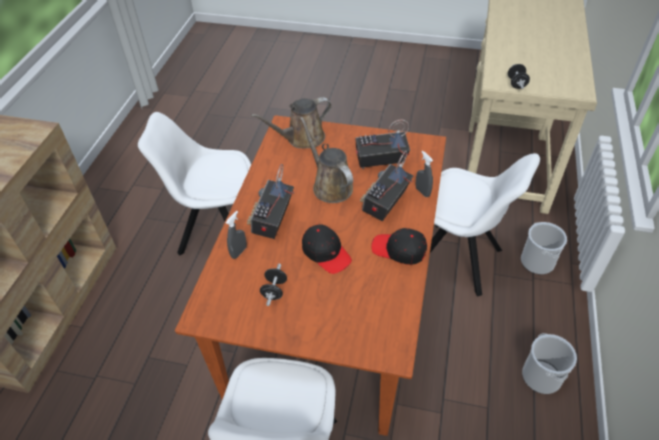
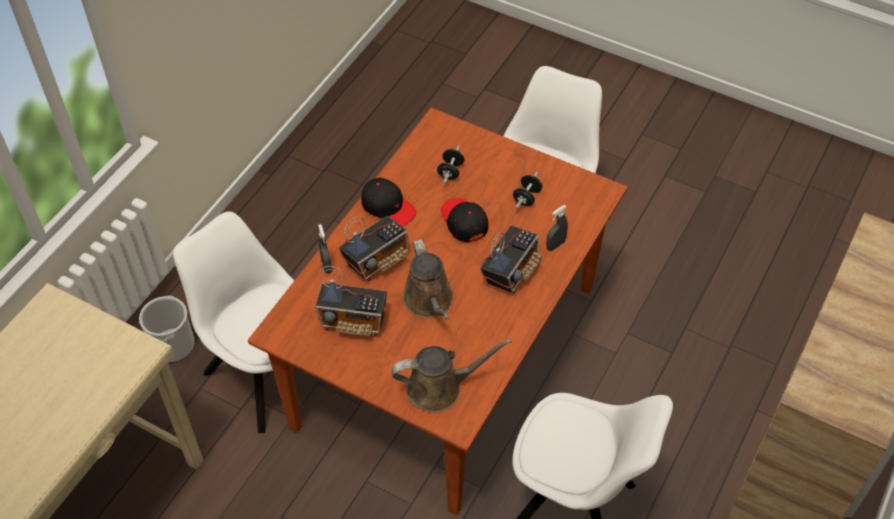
camera: 165 degrees left, 5 degrees up
black dumbbell [508,64,530,89] -> black dumbbell moved to [437,146,465,184]
bucket [522,333,577,394] -> none

